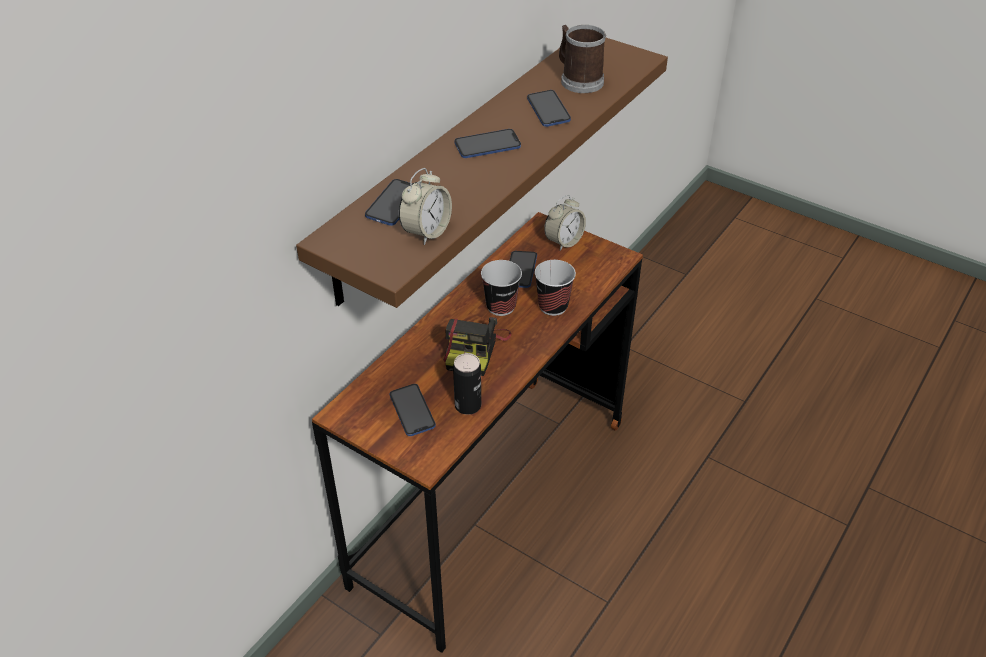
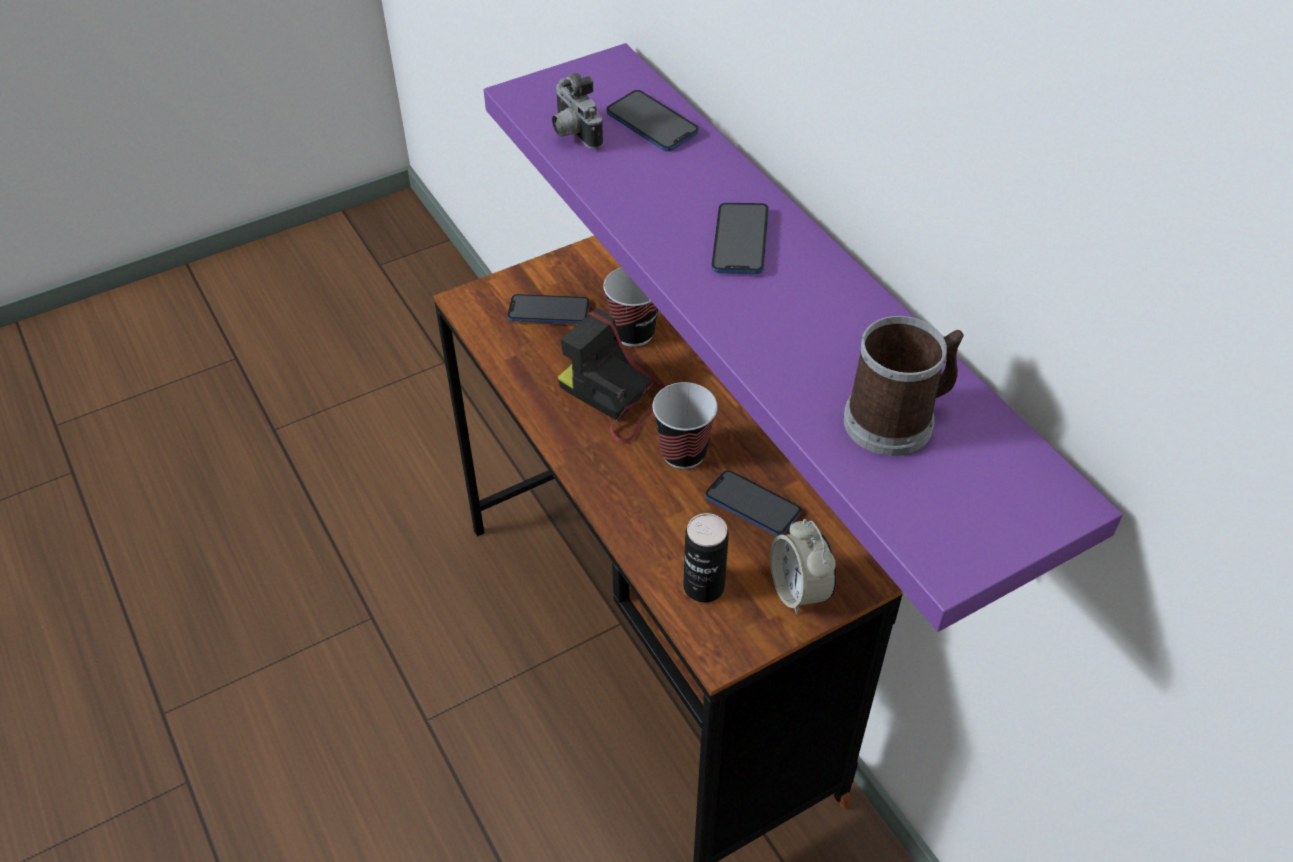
camera: 115 degrees right, 5 degrees up
brown shelf [296,37,668,308] -> purple shelf [484,43,1123,632]
alarm clock [399,168,452,245] -> camera [552,73,603,149]
can [453,353,481,415] -> can moved to [683,513,729,603]
phone [527,90,571,127] -> none
cup [535,260,576,316] -> cup moved to [603,267,658,347]

